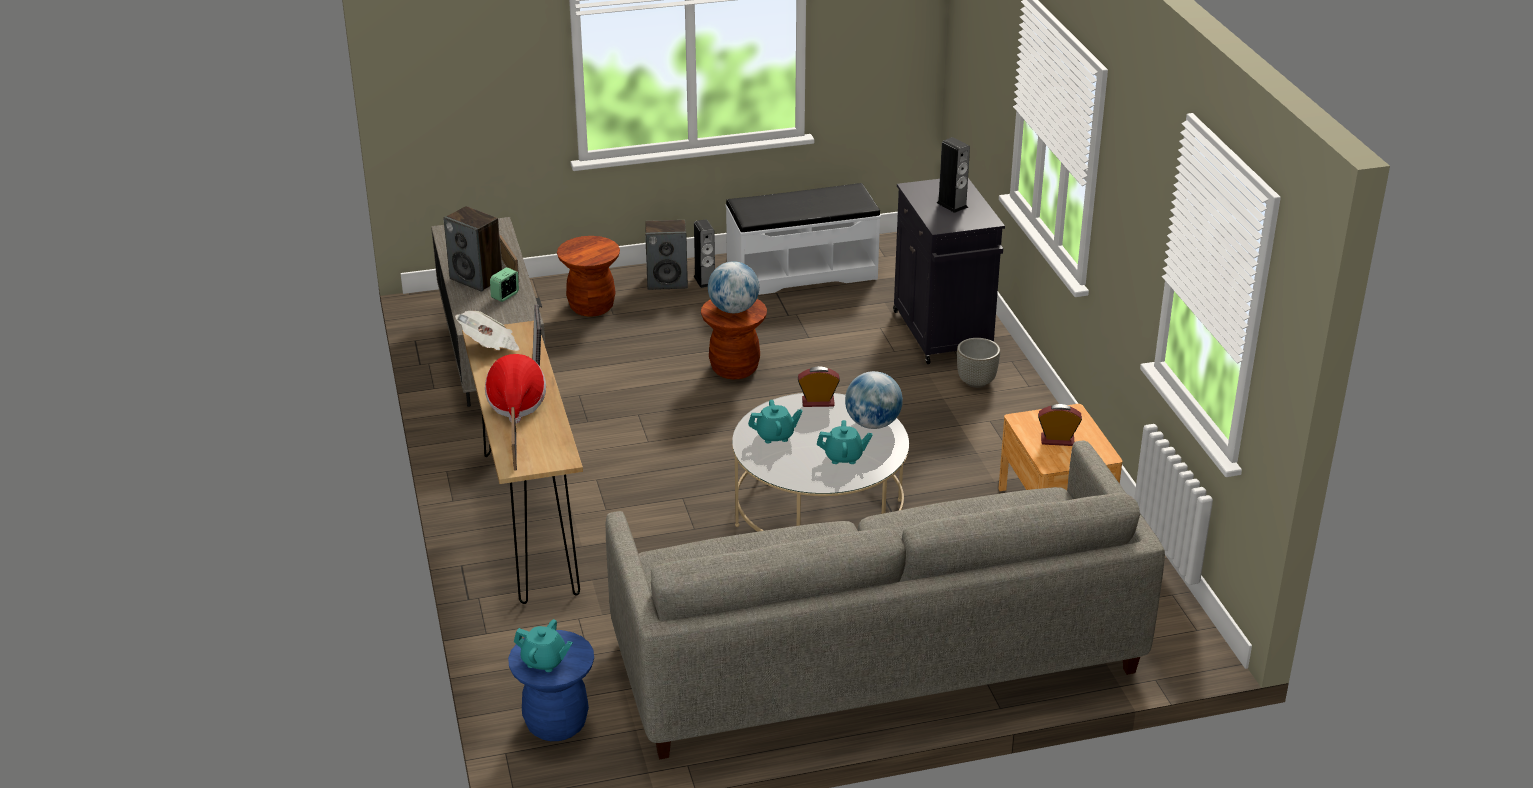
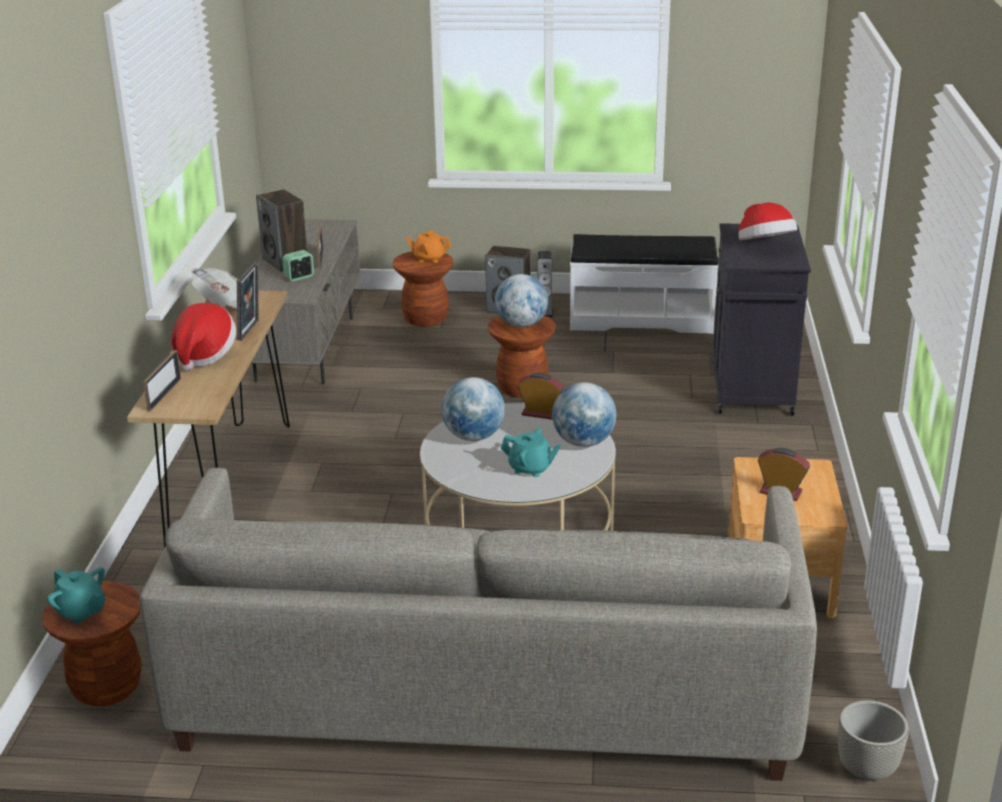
camera: 20 degrees right, 5 degrees down
blue stool [508,630,594,741] -> brown stool [42,581,142,707]
turquoise teapot [748,400,802,443] -> globe [441,377,505,441]
speaker [937,137,970,213] -> hat [738,203,797,240]
grey planter [957,338,1000,388] -> grey planter moved to [838,700,909,781]
none -> orange teapot [406,230,451,263]

